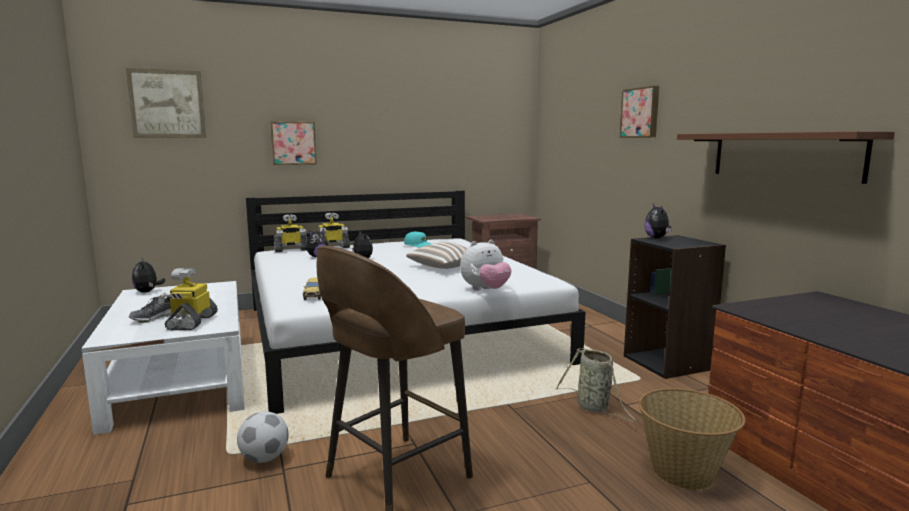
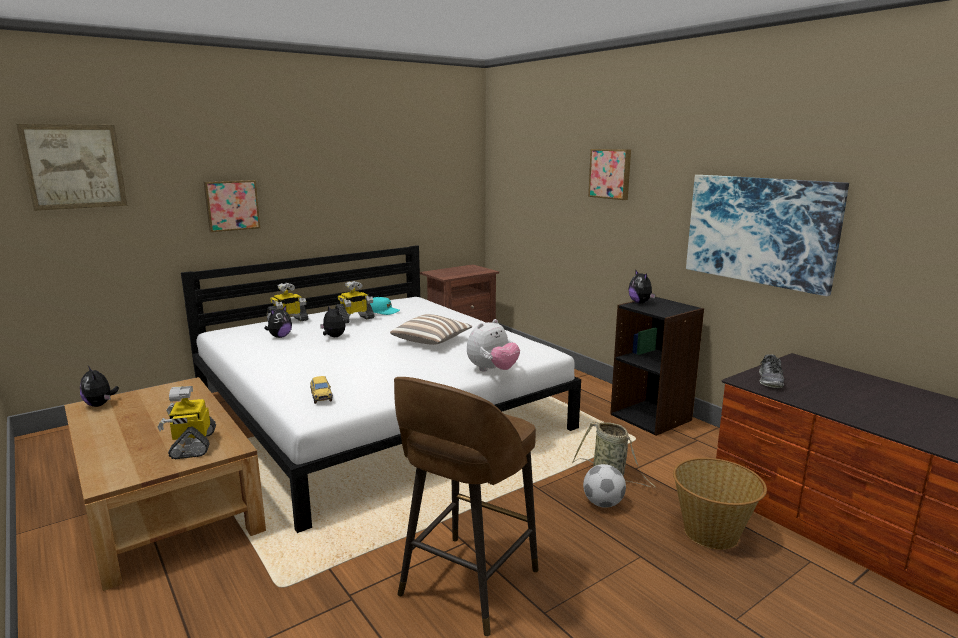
camera: 15 degrees left, 5 degrees up
white coffee table [81,281,245,435] -> brown coffee table [64,377,266,591]
shoe [129,296,172,323] -> shoe moved to [759,355,784,388]
football [237,411,289,463] -> football moved to [583,464,626,508]
toy robot [274,214,307,252] -> toy robot moved to [335,281,374,323]
brown shelf [677,131,895,184] -> picture [686,175,849,296]

